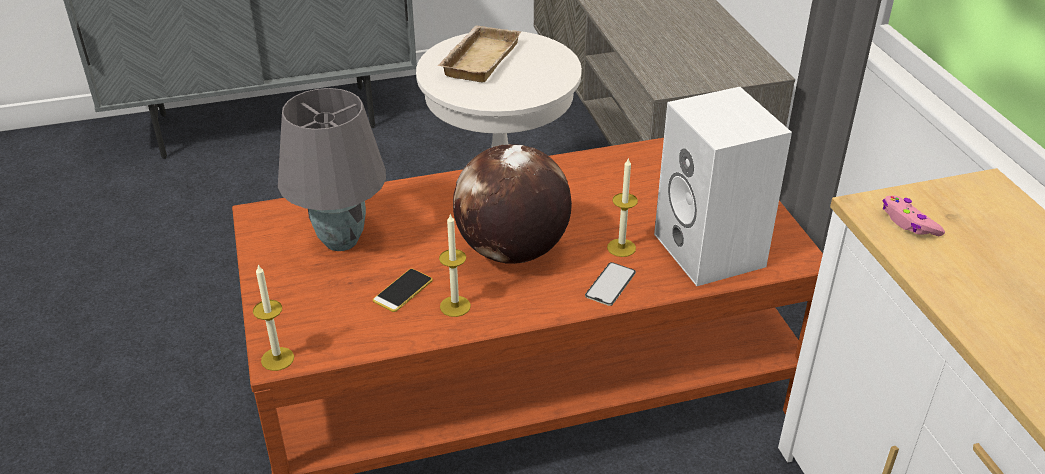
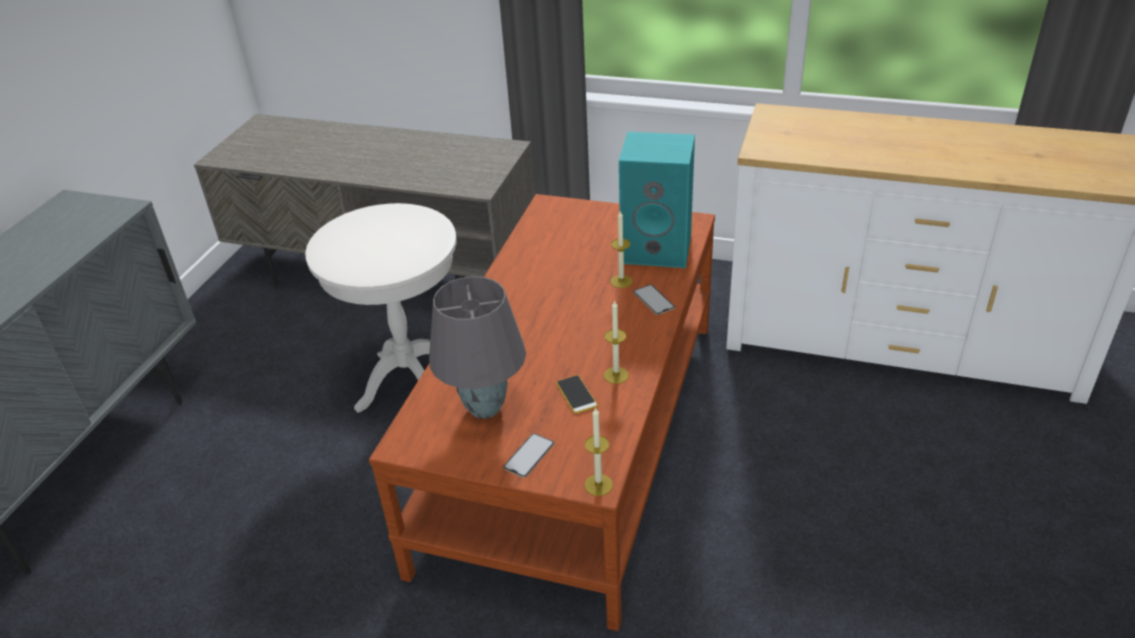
camera: 55 degrees left, 0 degrees up
beige tray [437,25,521,82] -> none
globe [453,144,572,264] -> none
white speaker [654,87,792,286] -> turquoise speaker [619,132,695,268]
pink game controller [883,196,945,236] -> none
none -> phone [503,433,554,478]

